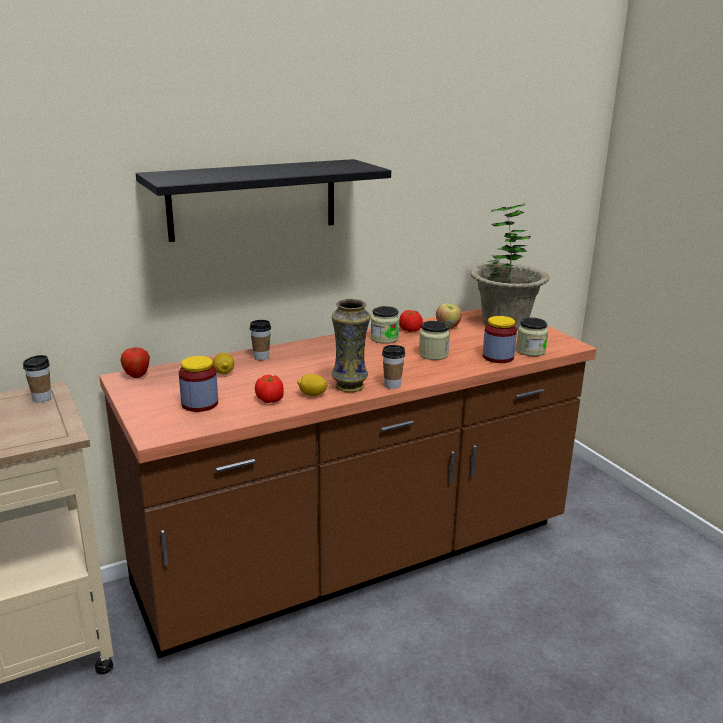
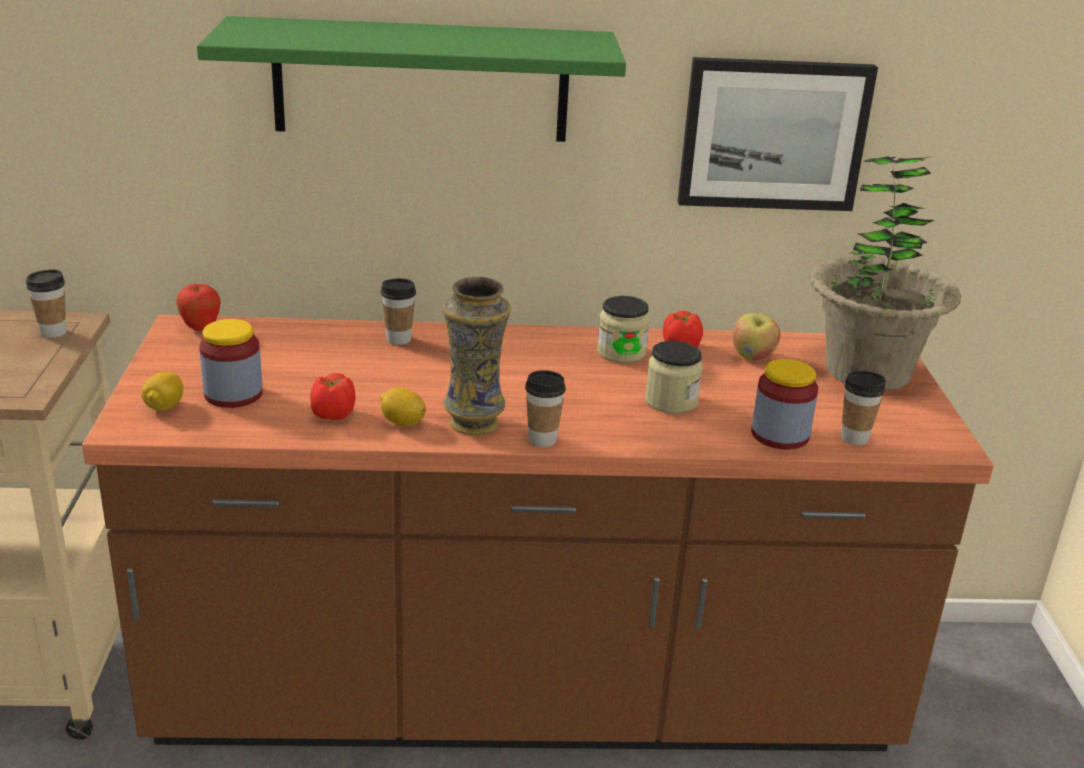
camera: 25 degrees right, 5 degrees up
black shelf [136,159,391,242] -> green shelf [197,16,626,142]
lemon [213,353,234,374] -> lemon moved to [141,372,183,411]
jar [516,318,548,356] -> cup [841,371,886,445]
none -> picture [678,57,878,211]

